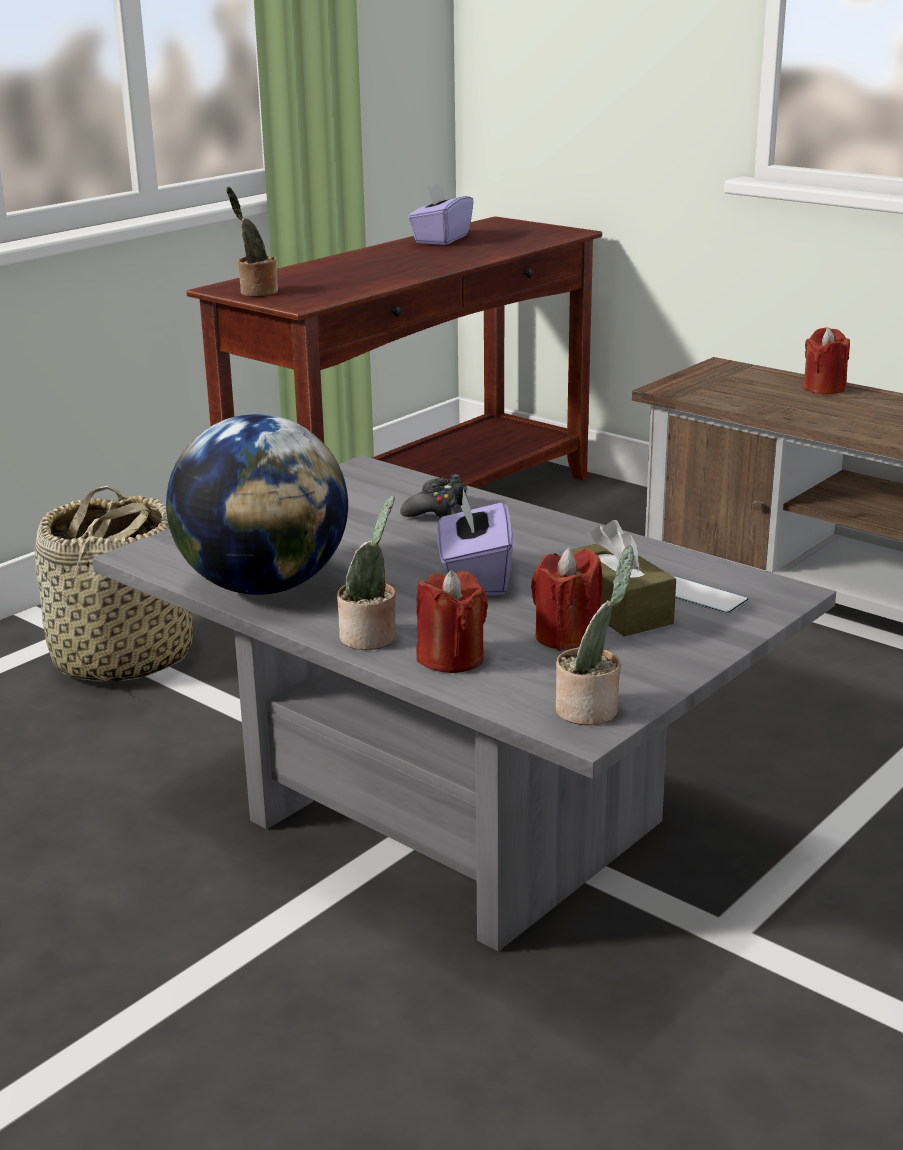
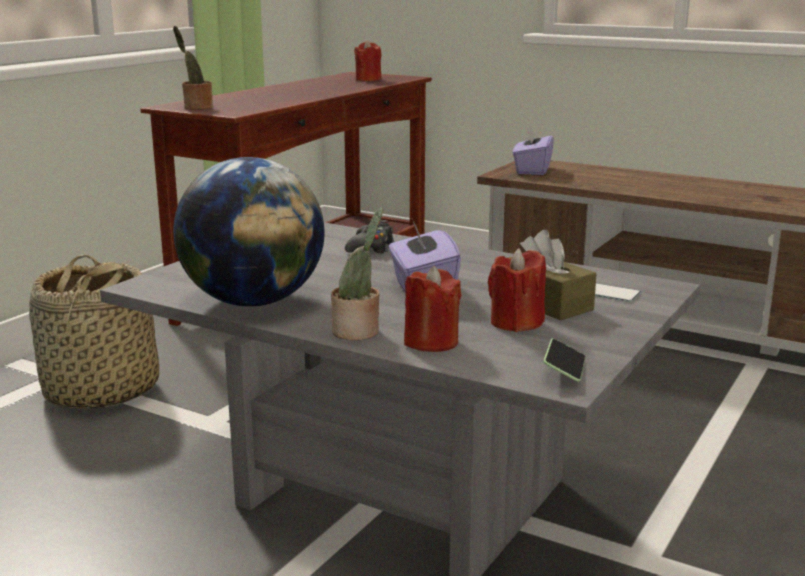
camera: 10 degrees left, 5 degrees down
purple tissue box [408,182,474,245] -> purple tissue box moved to [513,125,554,175]
potted plant [556,546,634,725] -> phone [543,338,586,382]
red candle [803,327,850,394] -> red candle moved to [354,40,382,81]

